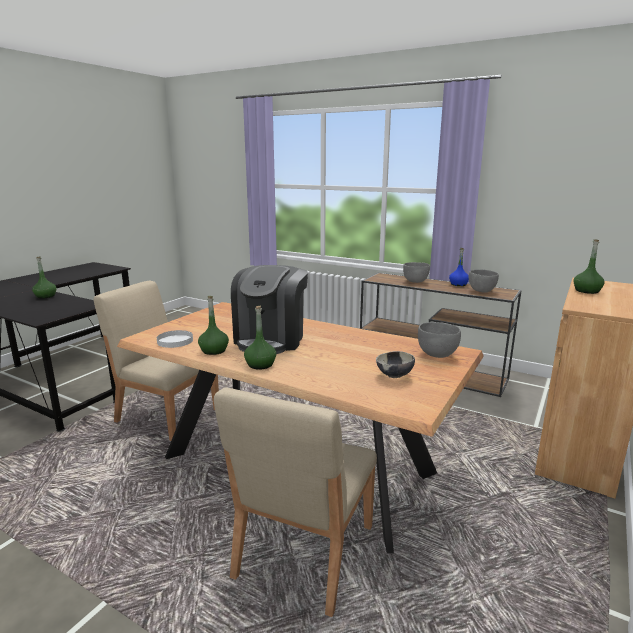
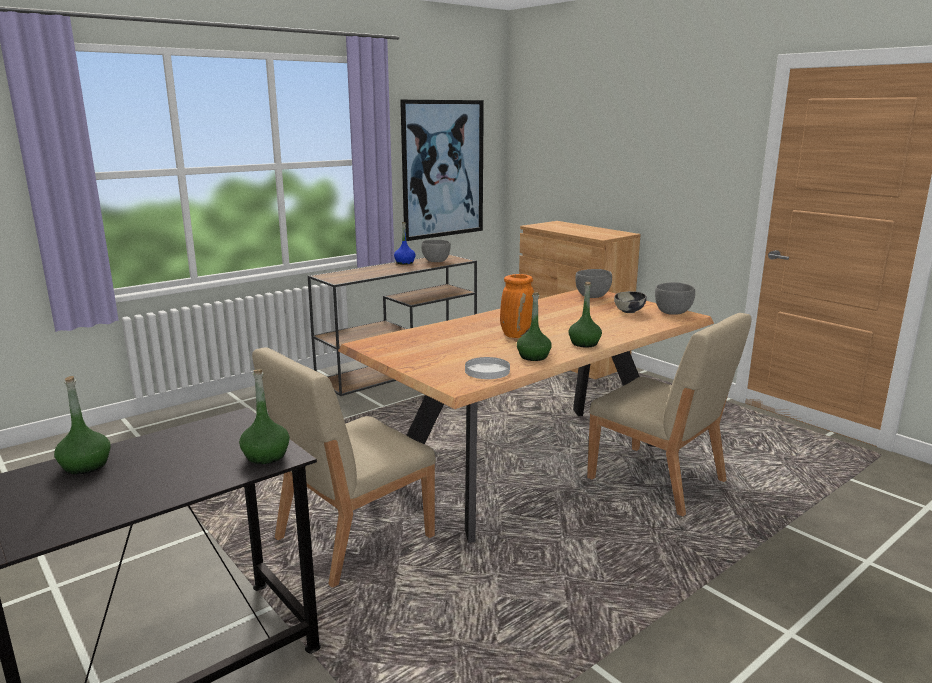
camera: 70 degrees left, 0 degrees up
coffee machine [231,265,308,354] -> orange vase [500,274,534,338]
grey bowl [403,262,430,283] -> grey bowl moved to [655,282,695,315]
green bottle [573,239,605,294] -> green bottle moved to [239,369,290,464]
none -> picture [400,100,484,241]

